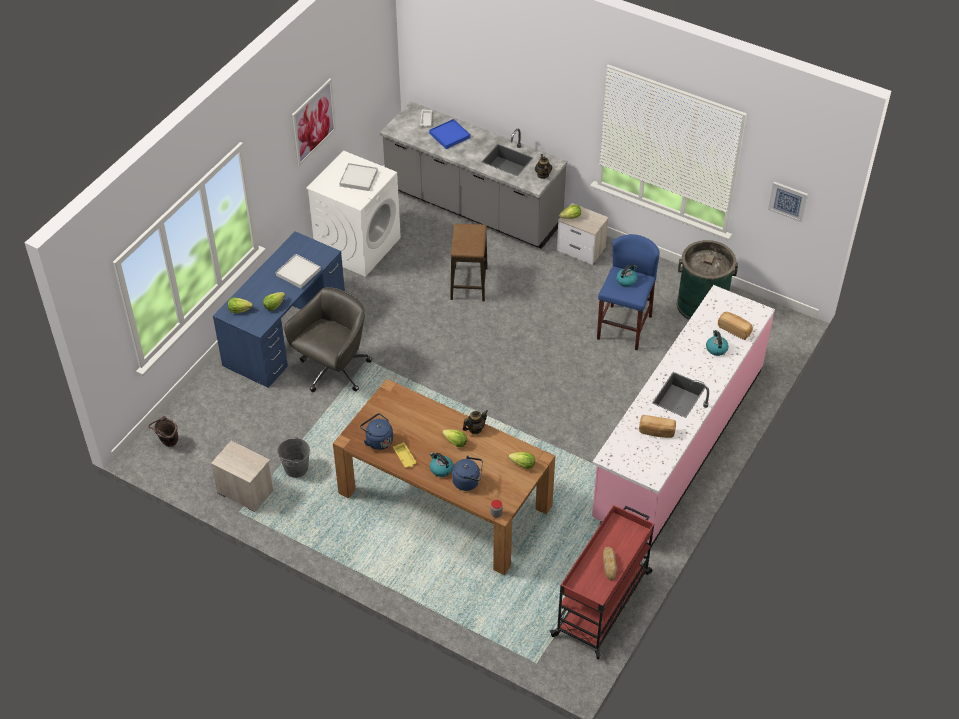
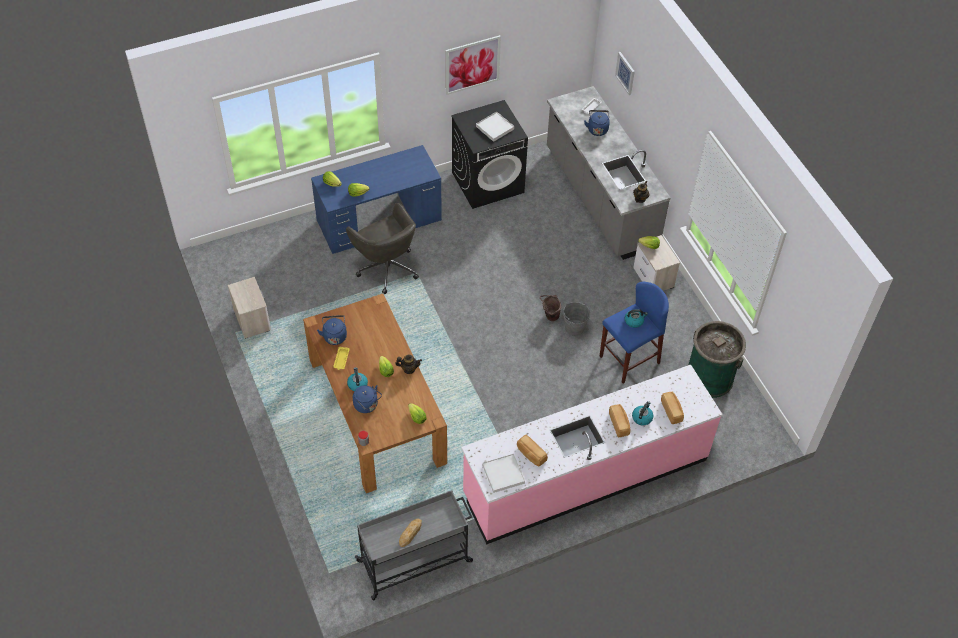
camera: 35 degrees right, 5 degrees up
brown bucket [148,416,178,447] -> brown bucket moved to [540,295,561,321]
white tray [276,254,321,288] -> white tray moved to [482,454,525,493]
grey bucket [277,437,310,478] -> grey bucket moved to [563,302,590,336]
grey office chair [284,287,372,392] -> grey office chair turned 75 degrees clockwise [346,203,419,294]
white washing machine [306,150,401,277] -> black washing machine [451,100,528,209]
blue tray [429,119,470,149] -> blue kettle [584,110,610,136]
stool [450,224,488,302] -> none
red cart [550,505,654,659] -> grey cart [355,490,473,600]
picture [768,182,808,222] -> picture moved to [615,52,635,95]
none -> bread [609,404,630,437]

